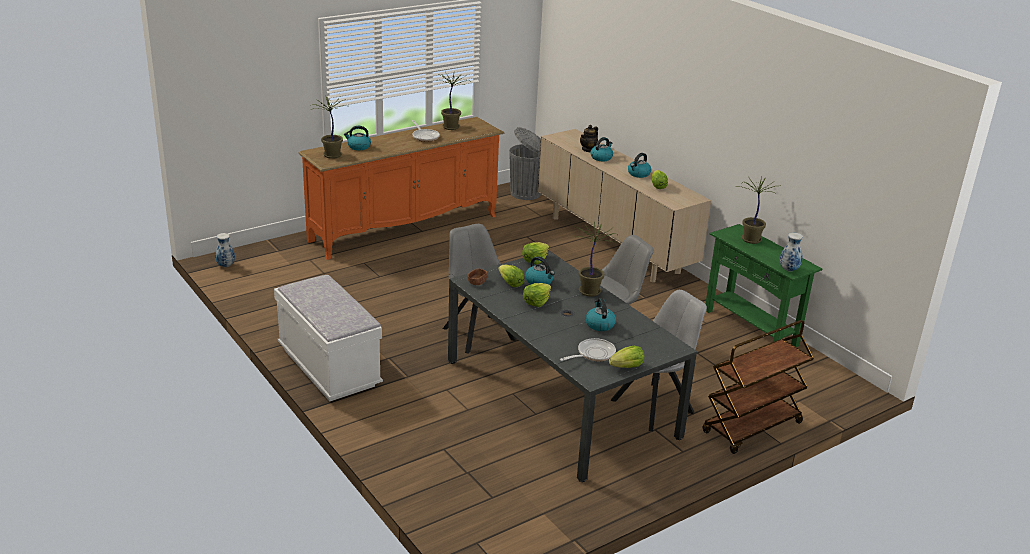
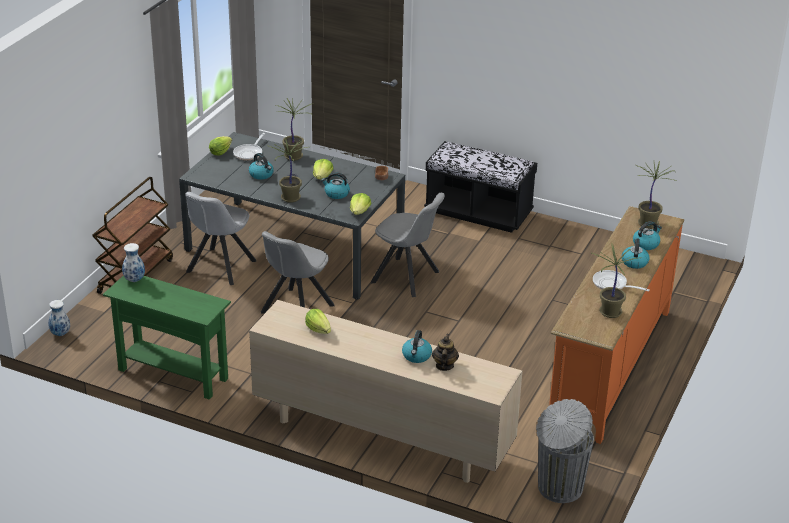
camera: 150 degrees right, 5 degrees up
vase [215,233,235,267] -> vase moved to [48,300,70,336]
white bench [274,275,383,402] -> black bench [424,141,537,233]
lettuce [498,265,524,287] -> none
kettle [628,153,651,178] -> kettle moved to [622,238,650,269]
potted plant [736,176,781,244] -> potted plant moved to [276,98,311,161]

